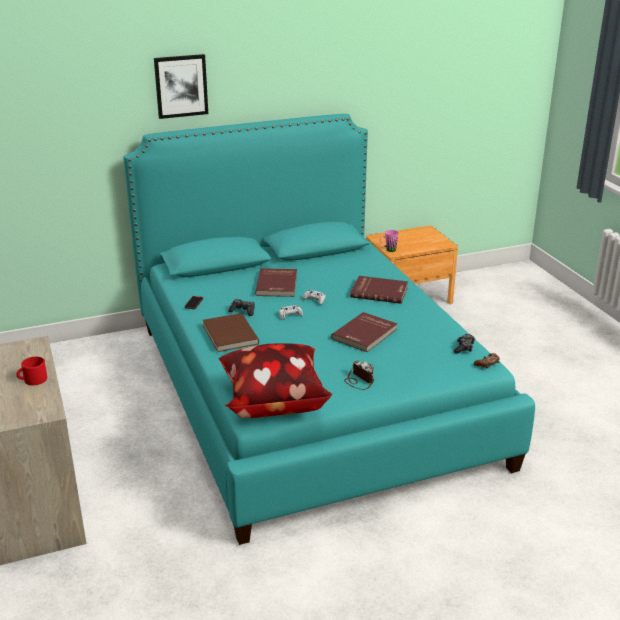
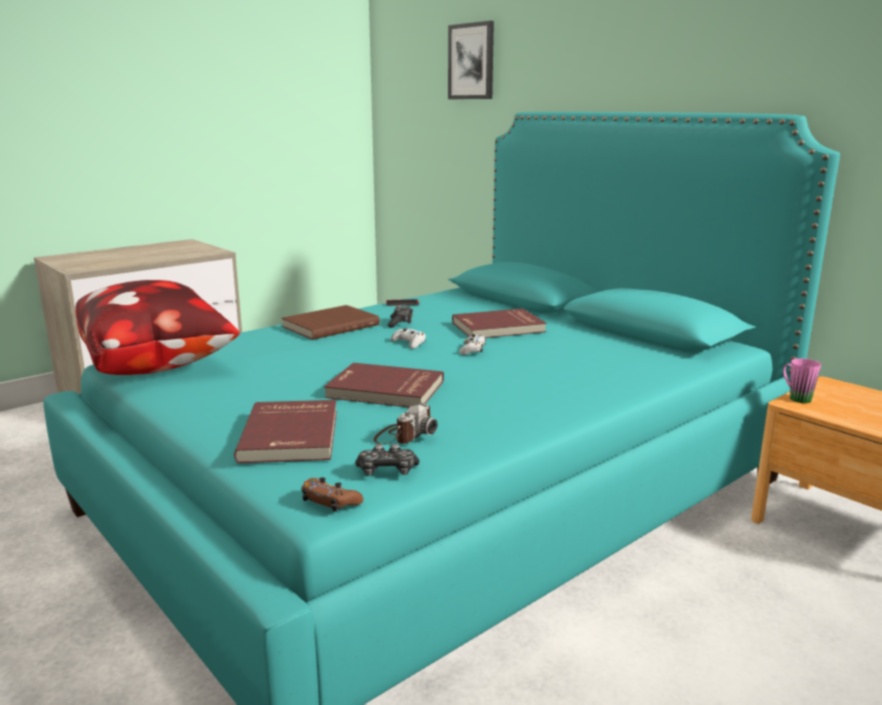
camera: 70 degrees right, 10 degrees down
red mug [16,357,47,385] -> none
picture [154,54,208,119] -> picture moved to [448,21,494,99]
camera [344,360,374,390] -> camera moved to [374,402,437,444]
red book [350,276,408,304] -> red book moved to [234,400,337,463]

